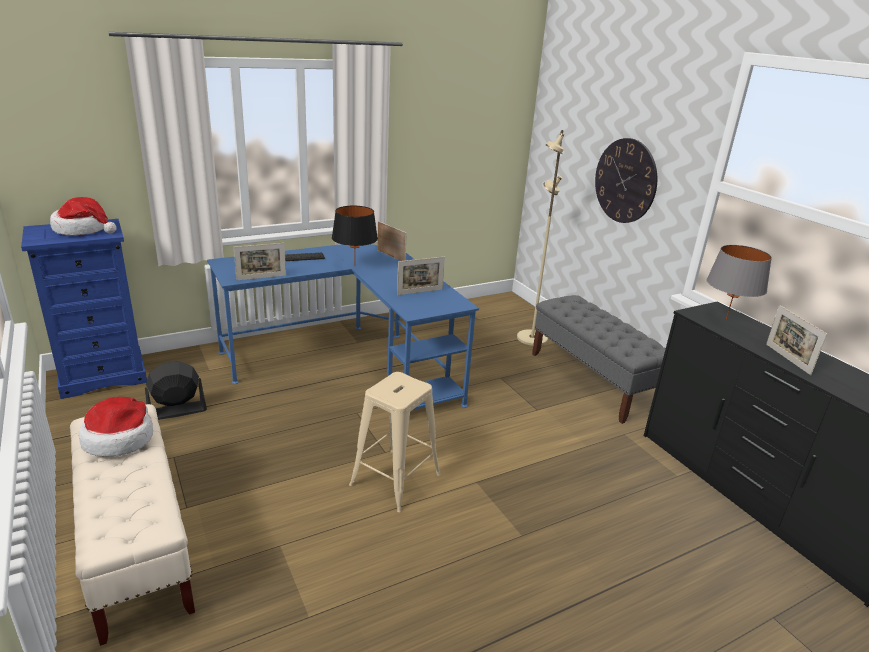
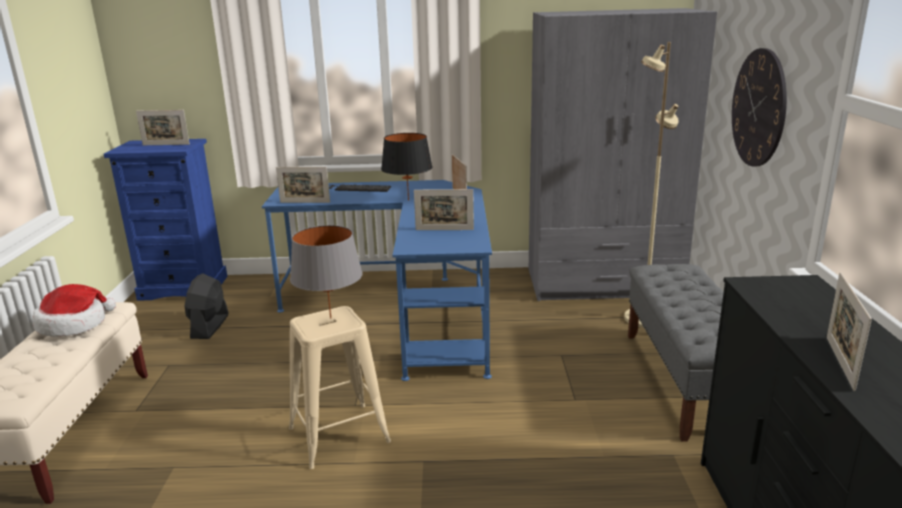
camera: 30 degrees right, 5 degrees down
hat [50,197,116,235] -> picture frame [136,110,190,145]
black fan [145,361,207,420] -> black fan turned 90 degrees counterclockwise [184,273,229,339]
grey table lamp [706,245,772,319] -> grey table lamp moved to [290,225,363,319]
none -> grey wardrobe [529,8,717,301]

